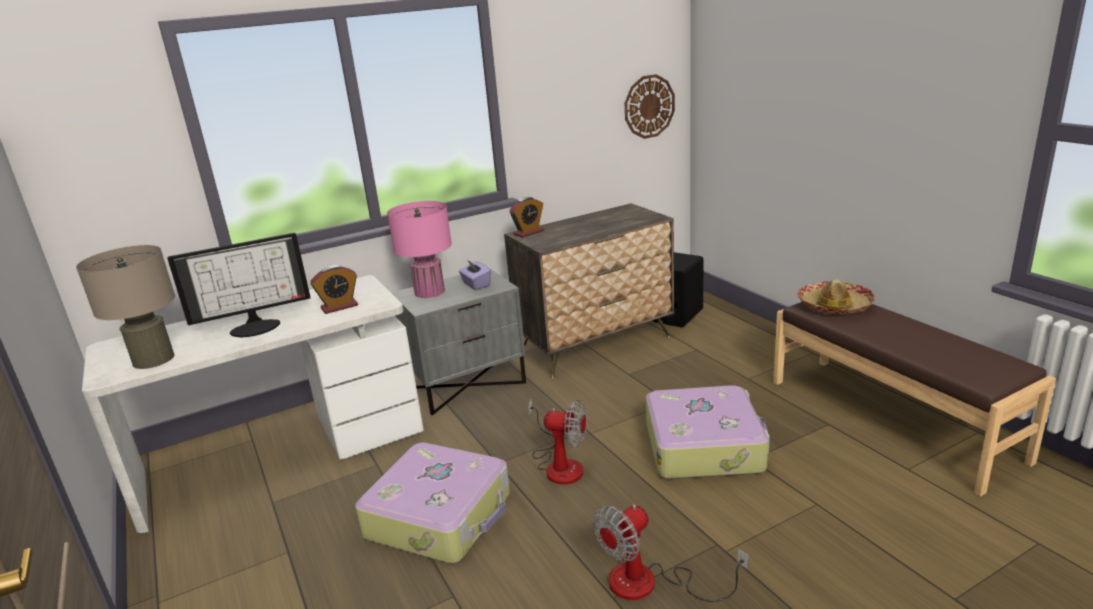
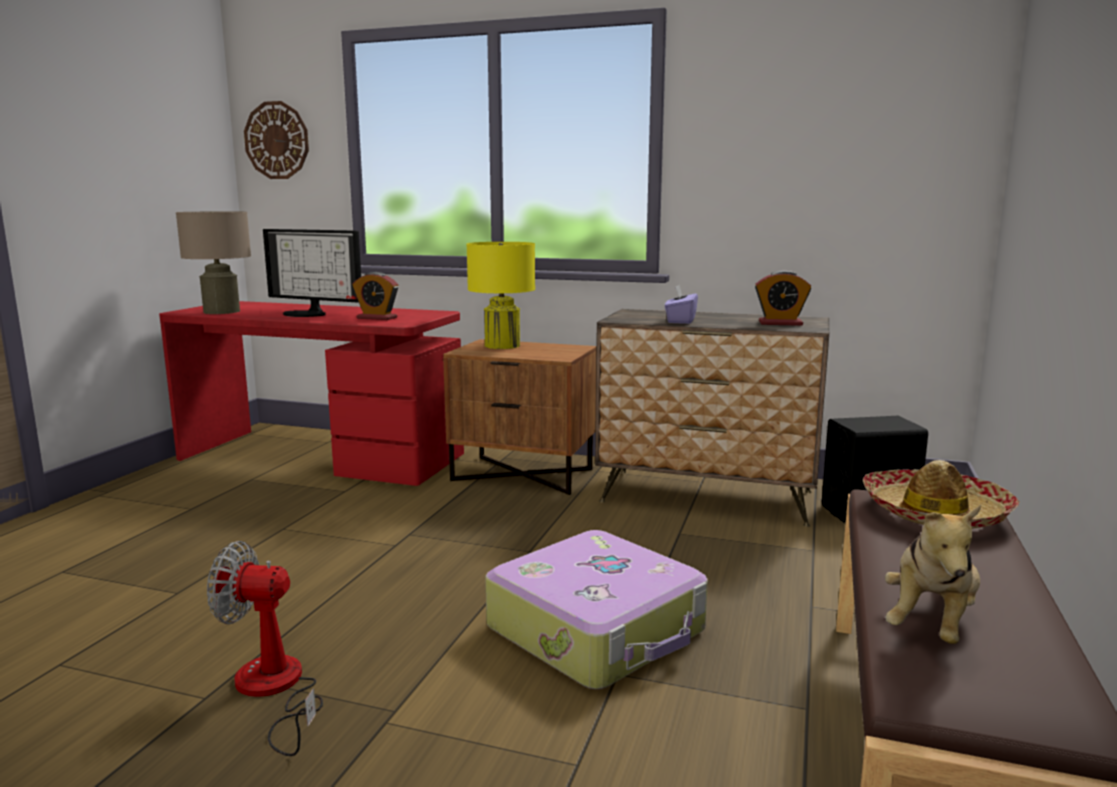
camera: 45 degrees right, 10 degrees down
white desk [82,275,424,533] -> red desk [159,301,464,486]
suitcase [355,443,510,563] -> none
pink table lamp [387,201,452,298] -> yellow table lamp [467,242,535,349]
grey nightstand [391,268,526,415] -> brown nightstand [443,339,596,495]
purple tissue box [459,259,491,290] -> purple tissue box moved to [665,285,698,324]
alarm clock [509,197,544,238] -> alarm clock moved to [755,271,812,326]
fan [528,399,587,485] -> none
wall clock [625,74,675,139] -> wall clock moved to [244,101,309,179]
none -> plush toy [885,505,981,644]

